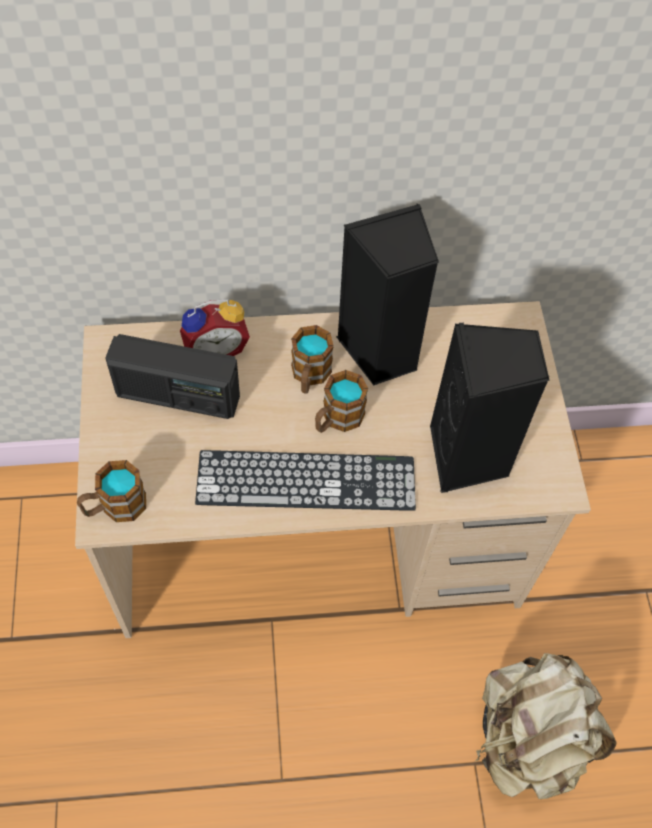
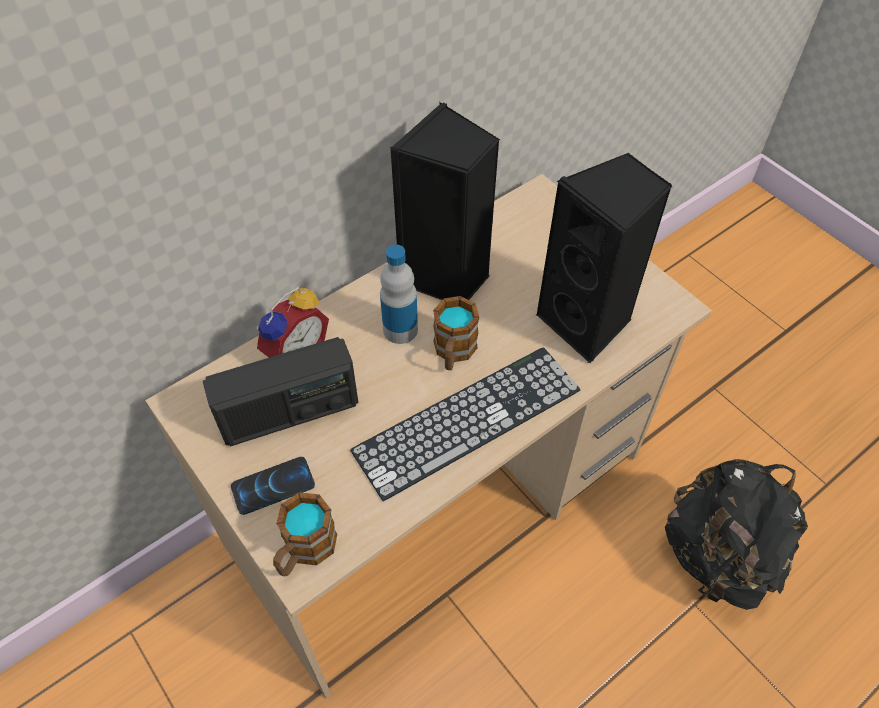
camera: 30 degrees left, 5 degrees down
mug [291,325,334,394] -> bottle [380,244,418,344]
beige backpack [476,653,616,799] -> black backpack [665,459,808,610]
none -> phone [231,457,315,515]

